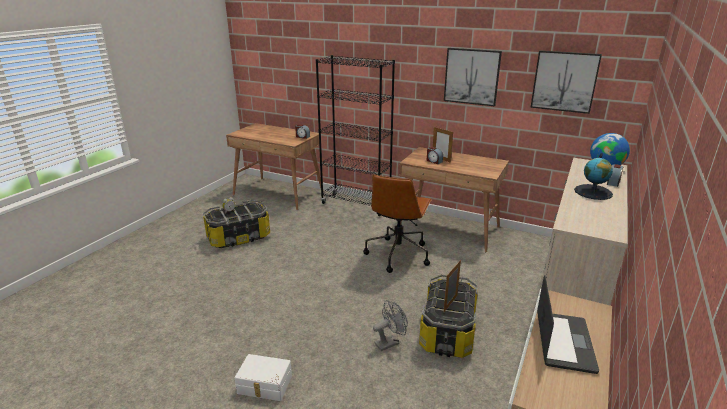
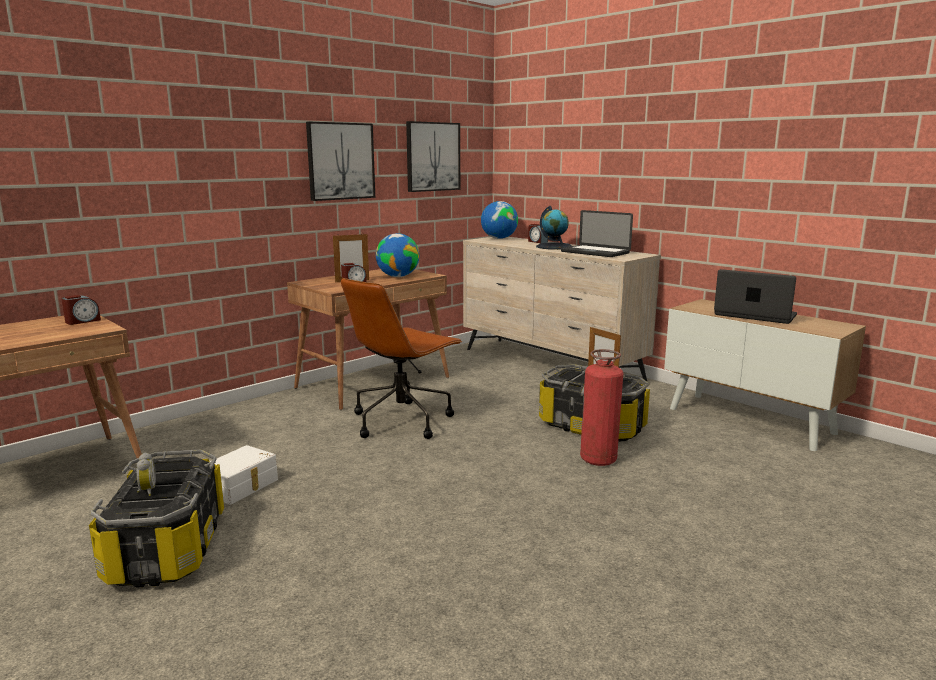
camera: 70 degrees left, 10 degrees down
white storage box [235,354,292,401] -> white storage box moved to [210,445,278,505]
black bookcase [316,55,395,216] -> none
brown office chair [363,175,432,273] -> brown office chair turned 90 degrees clockwise [341,278,463,439]
grey fan [373,300,408,351] -> fire extinguisher [580,349,623,466]
none -> globe [376,233,419,277]
none -> laptop [561,210,633,257]

